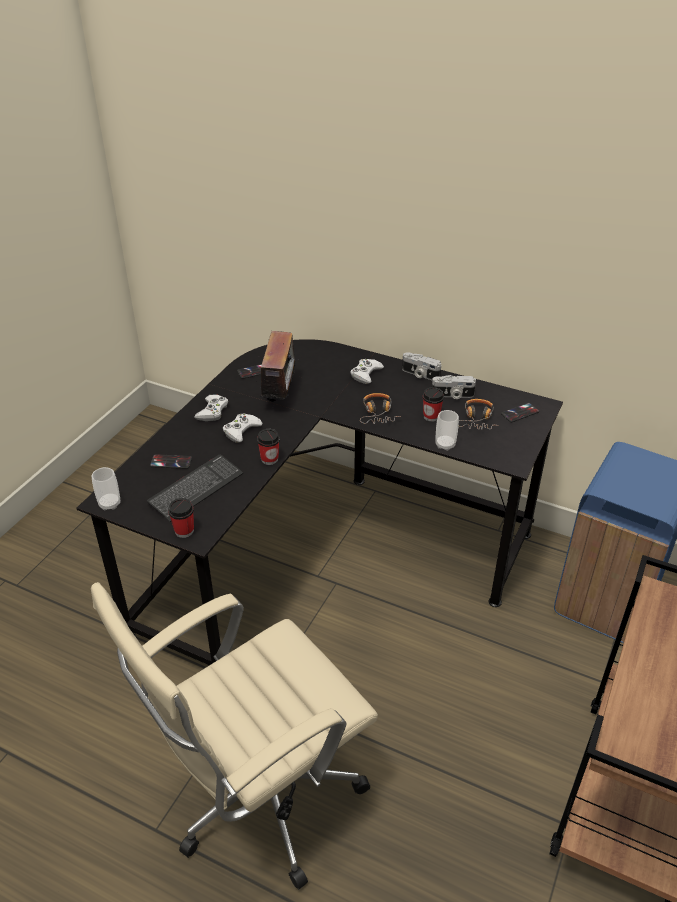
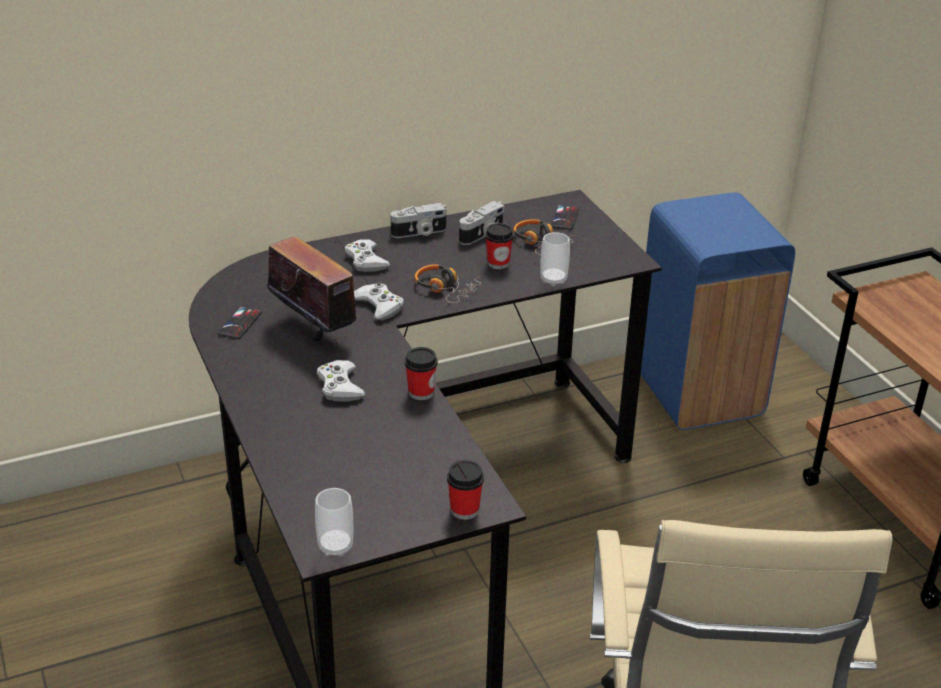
camera: 50 degrees left, 5 degrees down
keyboard [147,455,243,522] -> none
phone [150,454,192,469] -> none
white game controller [194,395,228,421] -> white game controller moved to [354,282,404,320]

